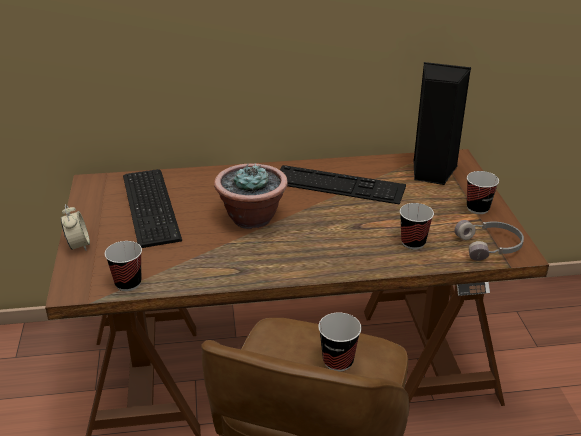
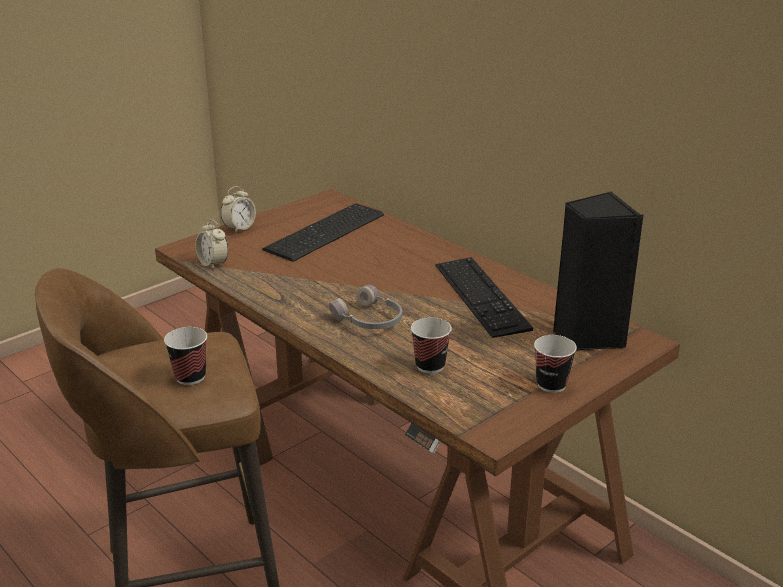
camera: 55 degrees right, 5 degrees down
cup [105,241,142,291] -> alarm clock [195,219,228,270]
potted plant [214,163,288,229] -> none
grey headphones [455,220,524,261] -> grey headphones moved to [329,285,402,329]

